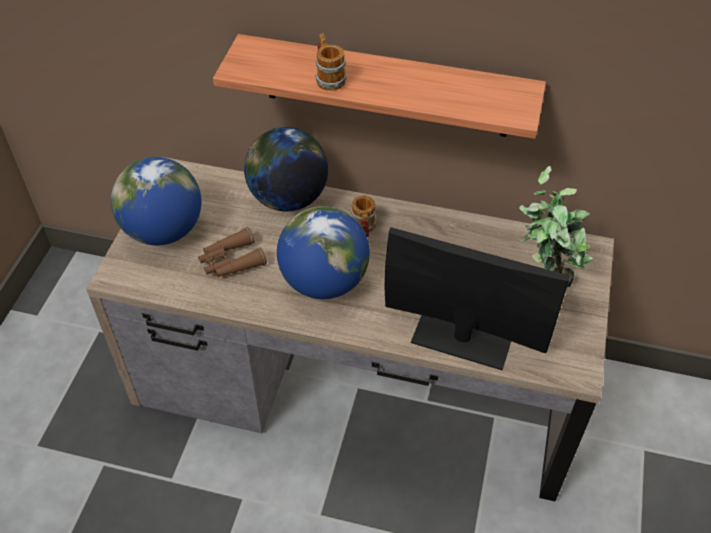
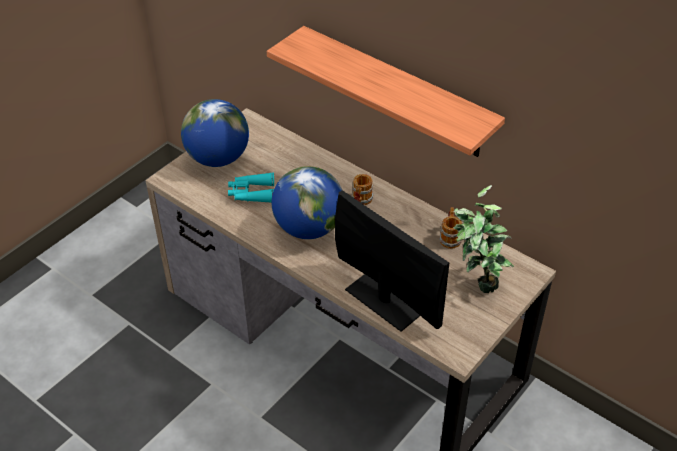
camera: 25 degrees right, 5 degrees down
brown binoculars [198,227,267,277] -> turquoise binoculars [228,173,274,203]
globe [244,127,328,212] -> none
mug [315,34,347,91] -> mug moved to [440,207,462,249]

